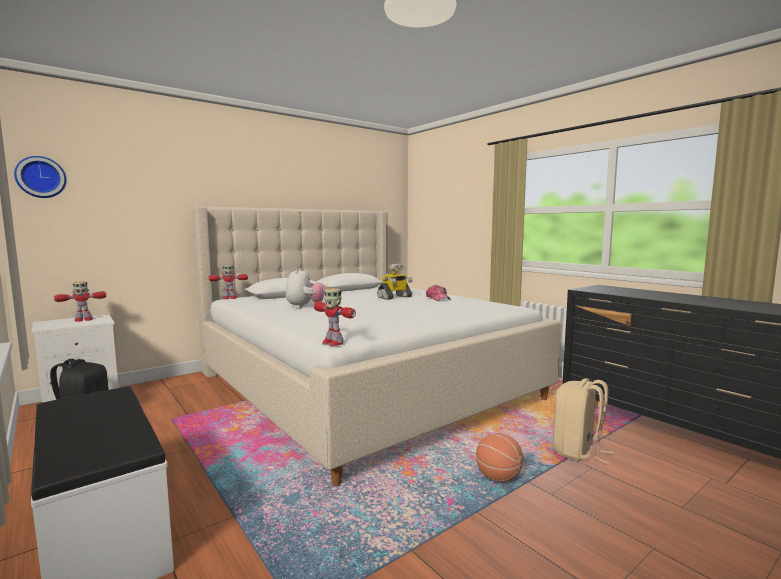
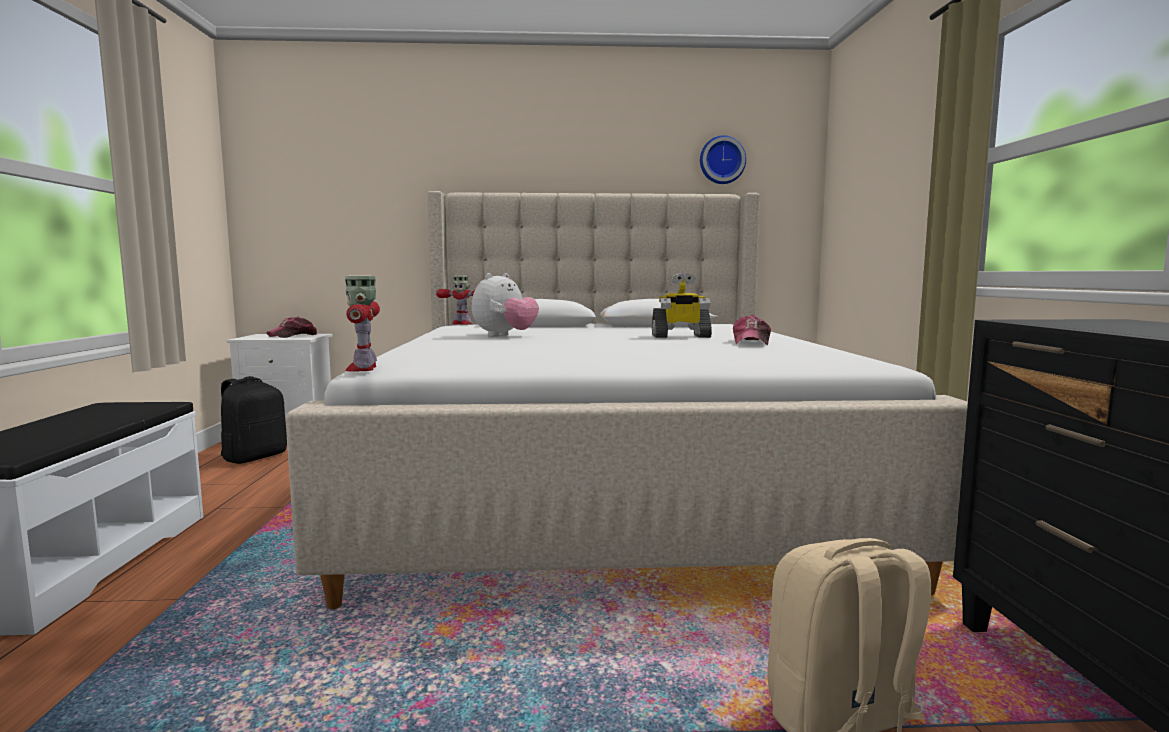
camera: 35 degrees right, 0 degrees up
wall clock [14,156,67,198] -> wall clock moved to [700,135,746,184]
toy robot [54,281,106,322] -> cap [267,317,317,338]
basketball [476,433,523,482] -> none

